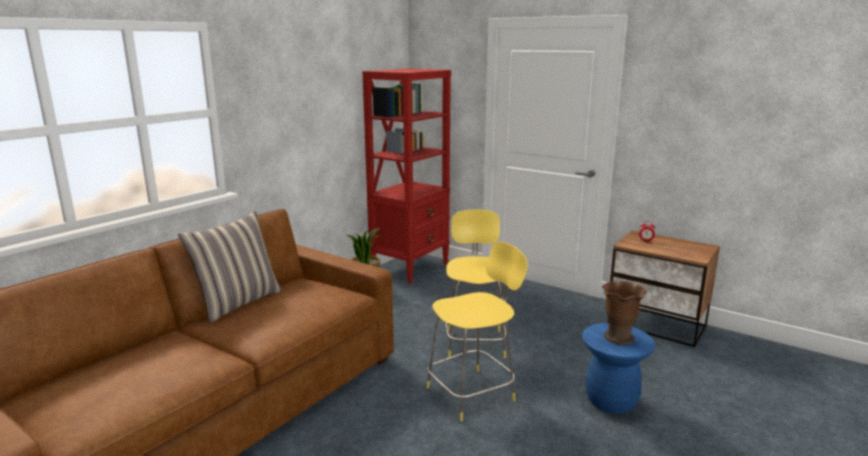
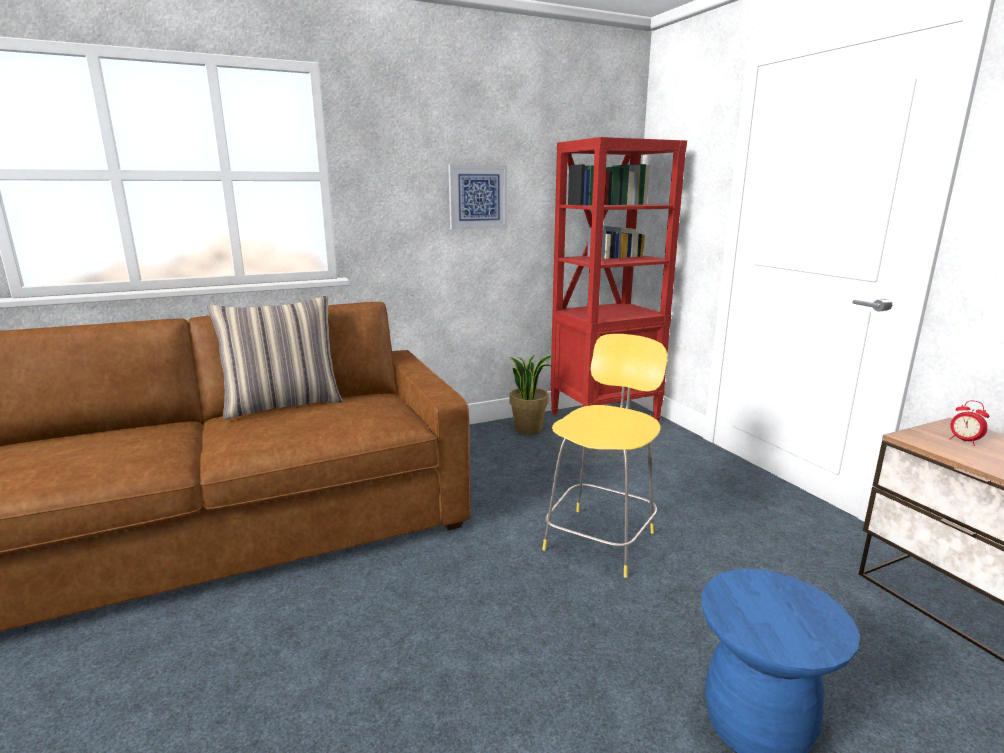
camera: 30 degrees right, 0 degrees up
yellow stool [427,241,528,421] -> none
brown vase [602,281,647,345] -> none
none -> picture [448,164,508,230]

